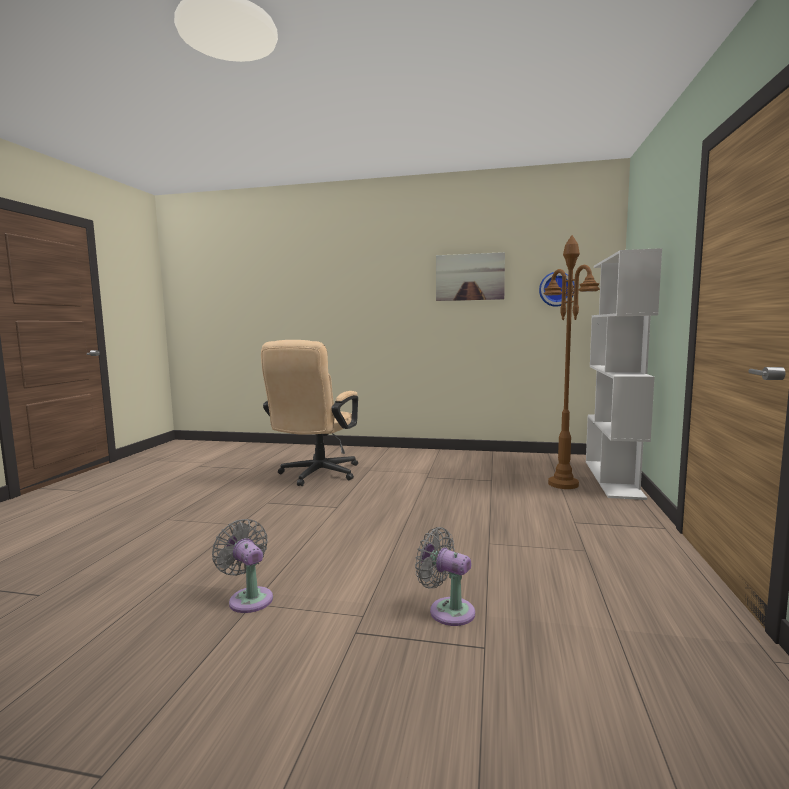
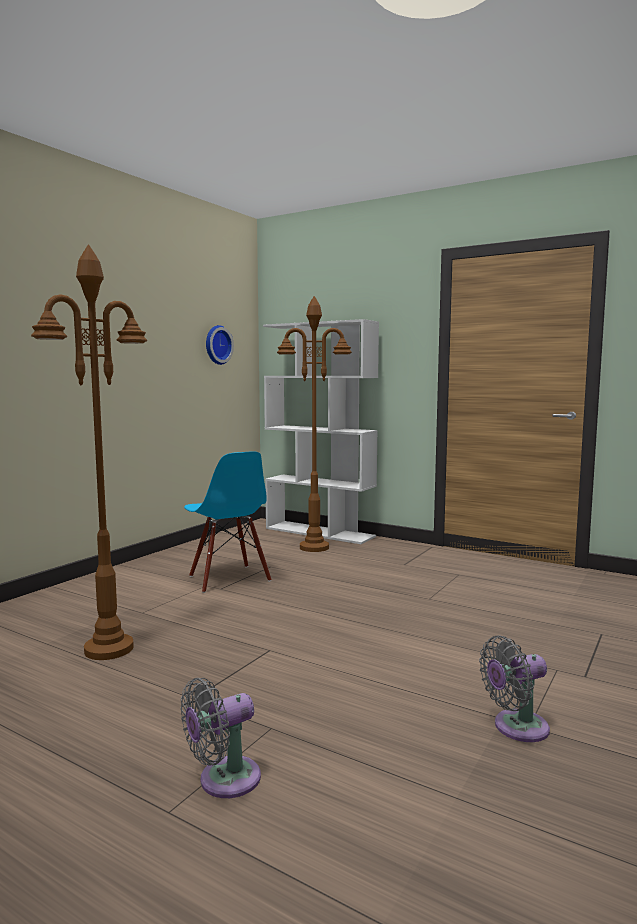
camera: 70 degrees left, 0 degrees up
beige office chair [261,340,358,486] -> brown floor lamp [31,245,147,660]
grey fan [415,527,475,626] -> grey fan moved to [181,678,261,798]
picture [436,252,505,301] -> none
none -> blue chair [184,451,272,593]

